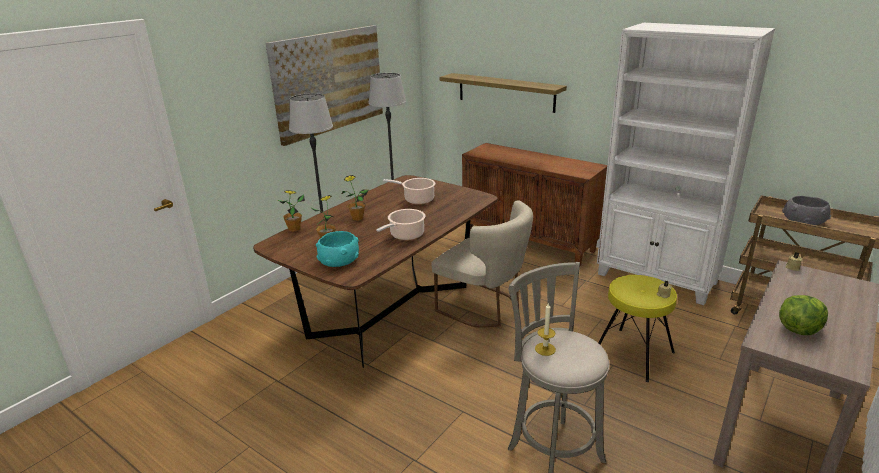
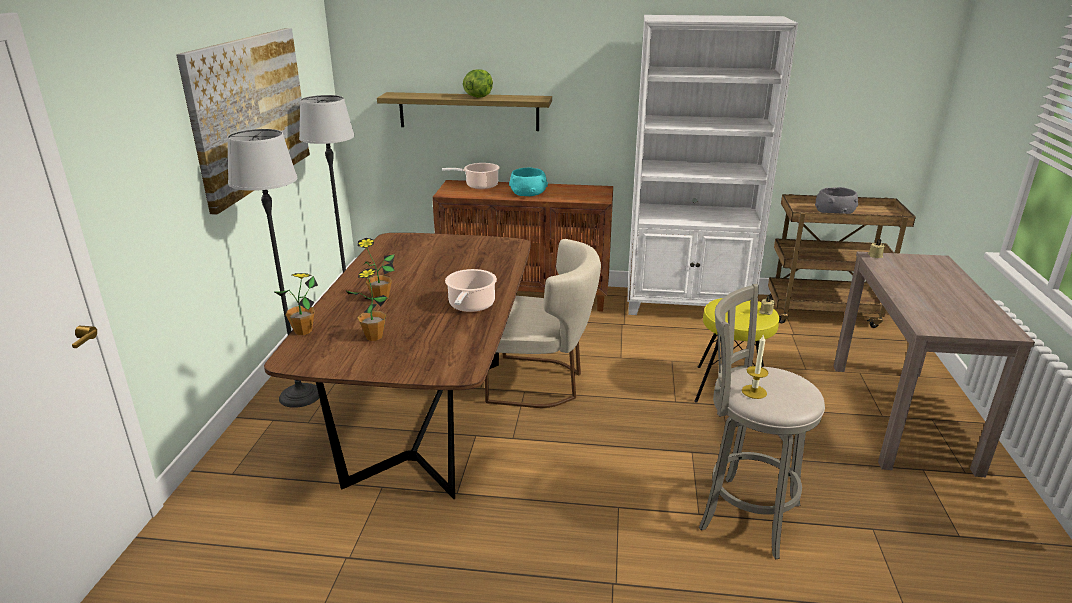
camera: 30 degrees left, 0 degrees up
turquoise bowl [316,231,359,267] -> turquoise bowl moved to [509,168,548,196]
cooking pot [383,178,435,204] -> cooking pot moved to [442,163,500,189]
lettuce [779,295,828,335] -> lettuce moved to [463,69,493,98]

